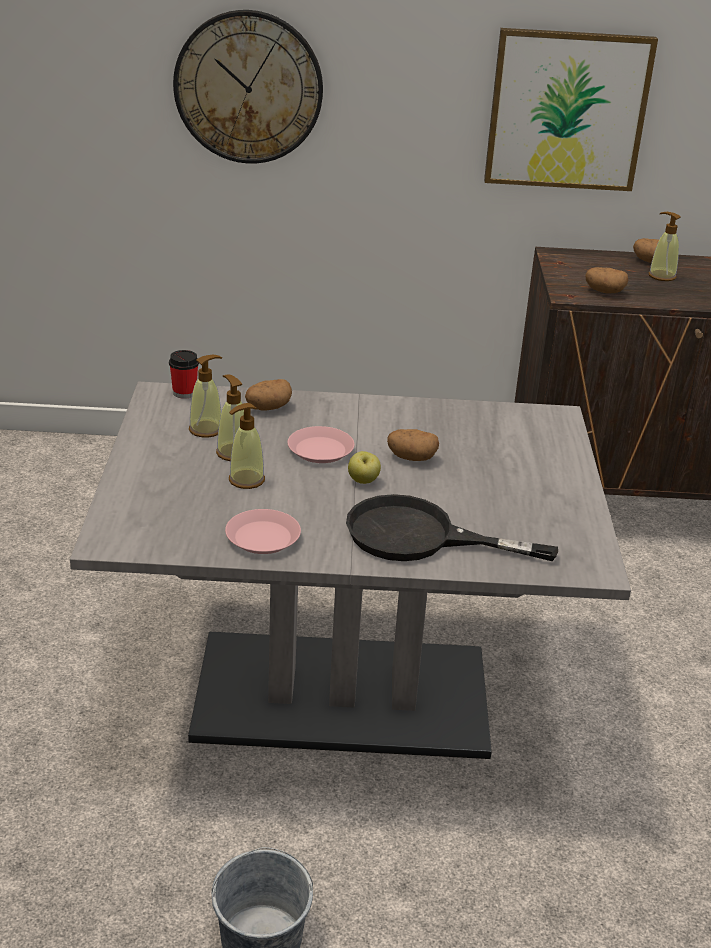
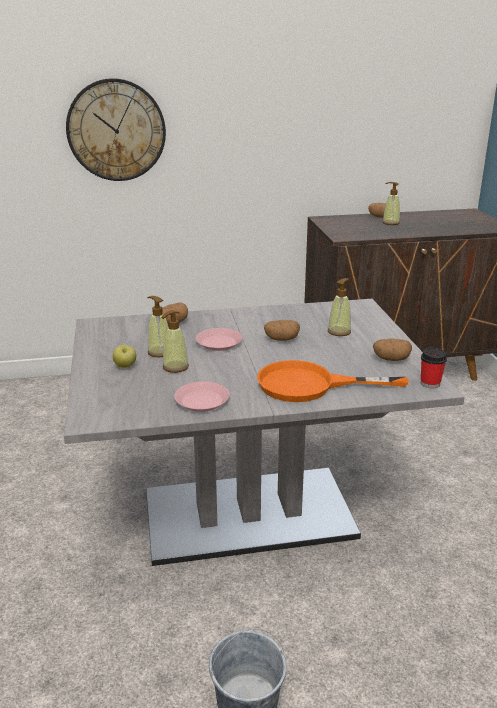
camera: 10 degrees left, 5 degrees down
cup [169,350,199,399] -> cup moved to [421,348,447,388]
soap dispenser [189,355,222,438] -> soap dispenser moved to [328,278,351,336]
black frying pan [346,494,558,561] -> orange frying pan [257,360,408,402]
apple [348,451,381,484] -> apple moved to [113,345,136,368]
picture [484,28,658,191] -> none
potato [585,267,628,293] -> potato moved to [373,338,412,361]

